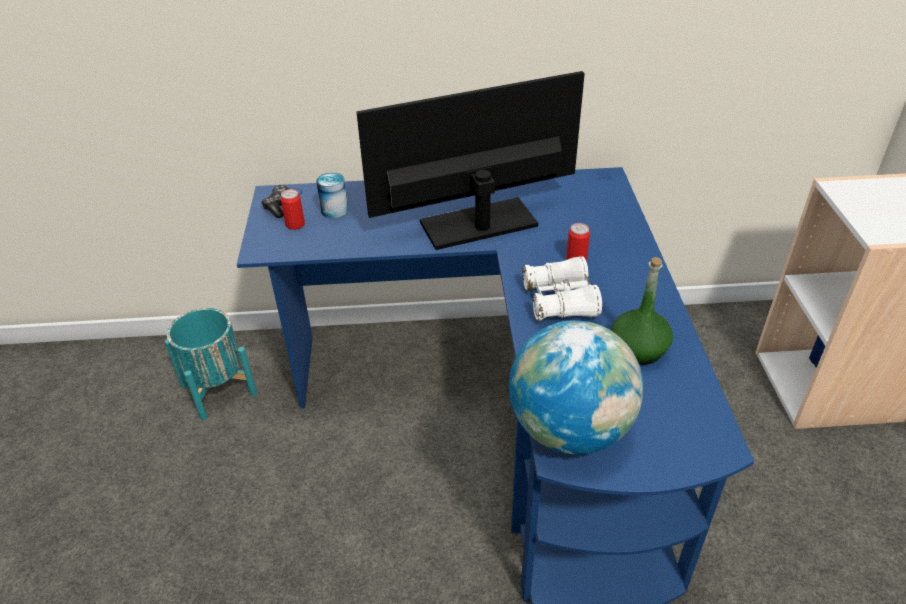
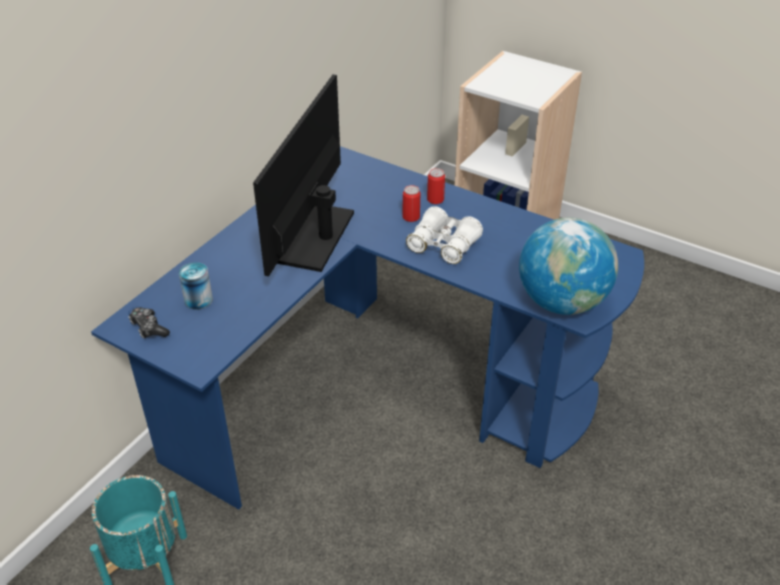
camera: 55 degrees left, 0 degrees up
can [280,189,305,230] -> can moved to [427,168,445,204]
green bottle [611,257,673,365] -> none

